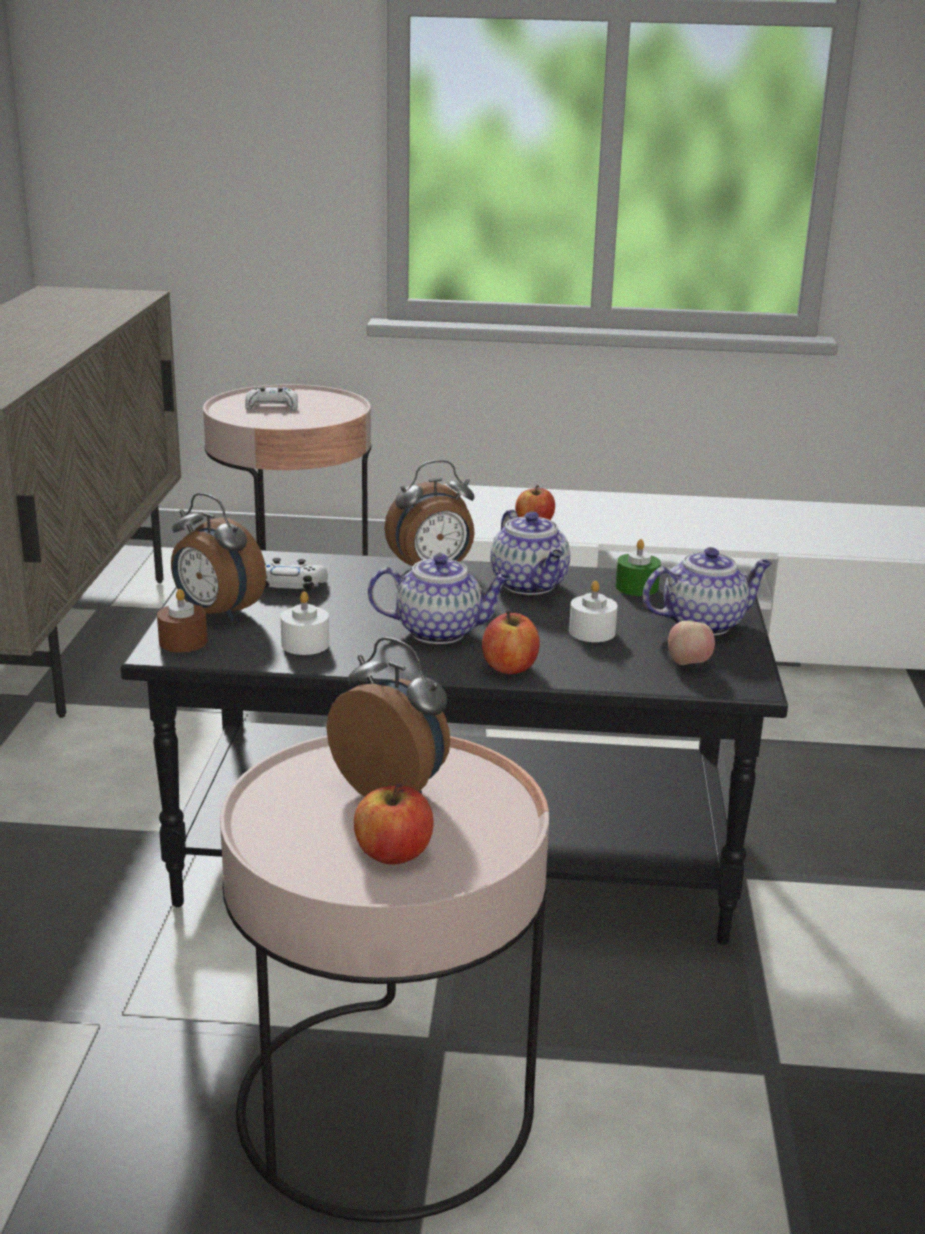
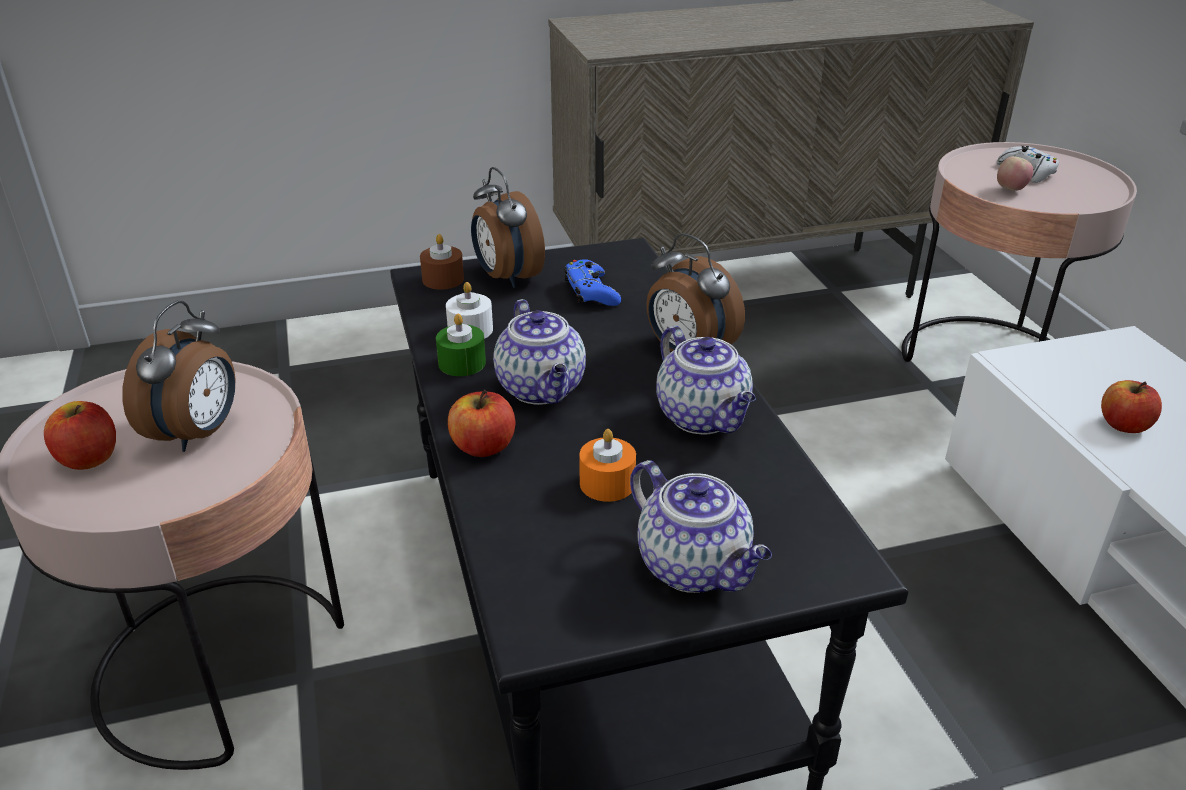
camera: 70 degrees right, 10 degrees up
alarm clock [171,493,266,621] -> alarm clock turned 45 degrees counterclockwise [471,167,545,288]
white game controller [265,558,328,591] -> blue game controller [564,259,621,306]
teapot [490,509,570,595] -> teapot turned 75 degrees counterclockwise [656,325,756,434]
white candle [569,581,618,642] -> orange candle [579,429,636,502]
green candle [616,539,661,596] -> green candle moved to [436,314,486,376]
apple [668,621,715,665] -> apple moved to [997,156,1033,191]

